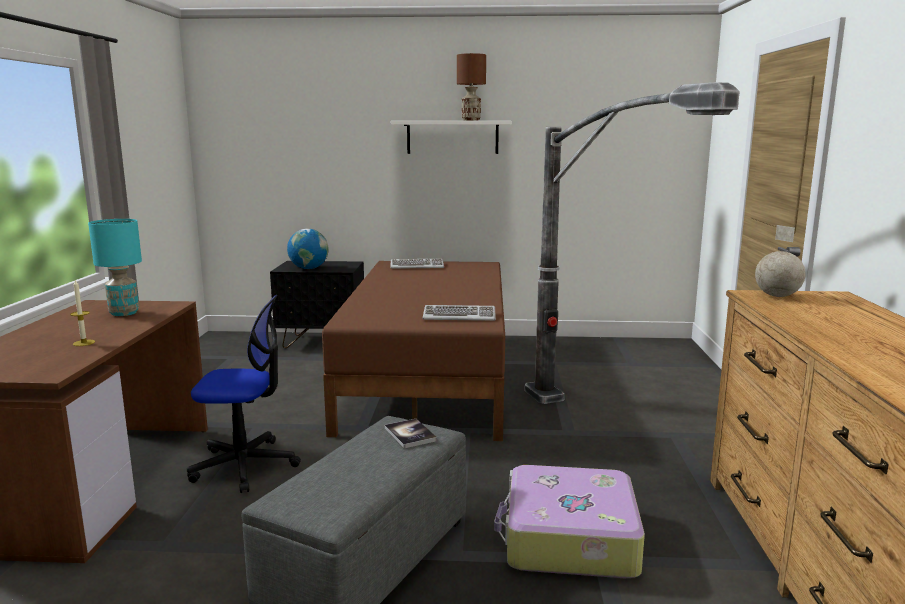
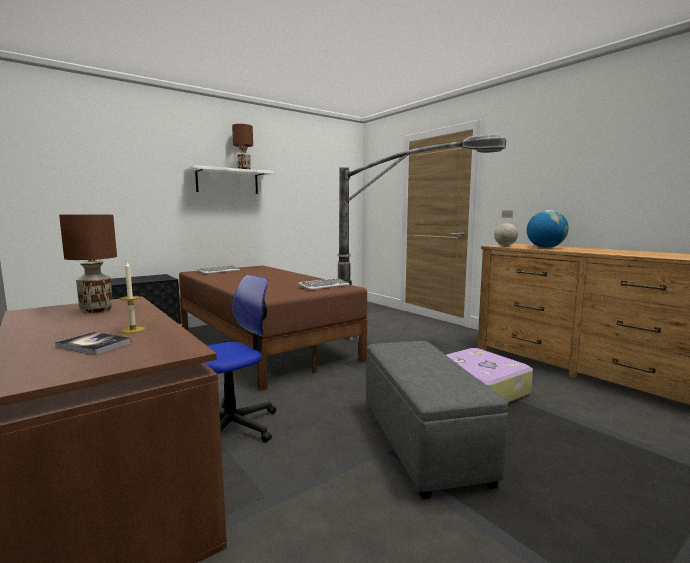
camera: 40 degrees left, 5 degrees down
turquoise table lamp [88,219,142,316] -> brown table lamp [59,215,117,313]
globe [287,229,329,269] -> globe moved to [527,210,569,248]
book [385,419,437,448] -> book moved to [55,332,132,355]

